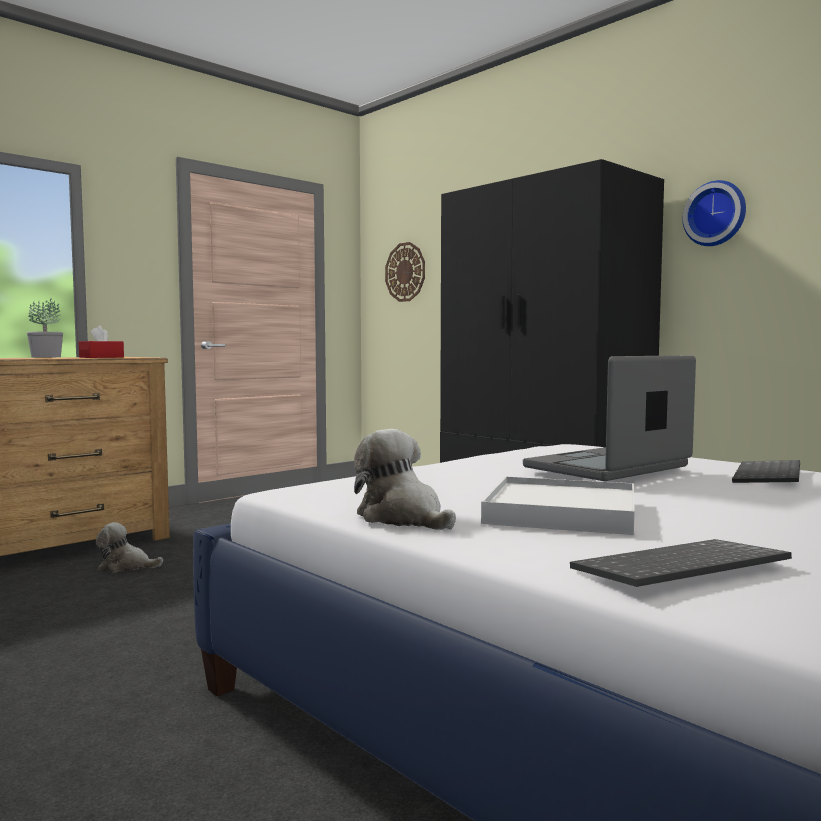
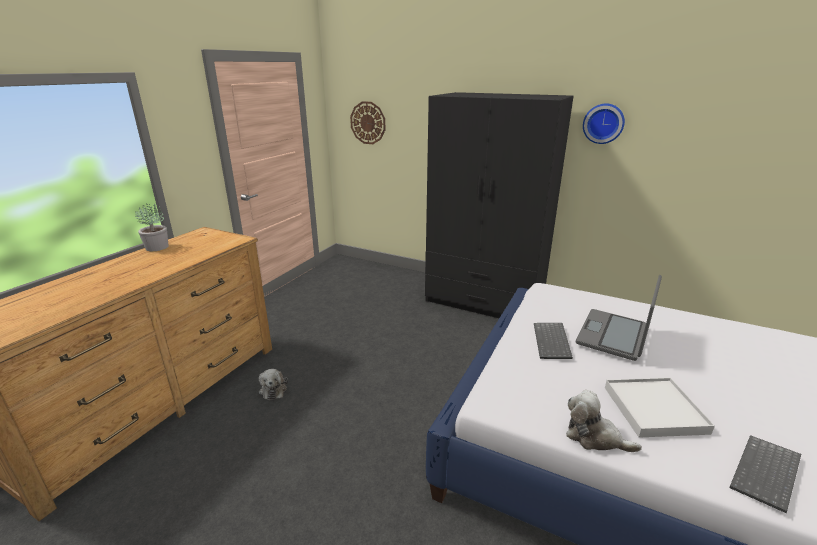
camera: 20 degrees left, 20 degrees up
red tissue box [79,326,124,358] -> none
plush toy [96,522,163,572] -> plush toy turned 90 degrees counterclockwise [259,369,288,400]
keyboard [732,460,800,483] -> keyboard moved to [534,323,573,359]

